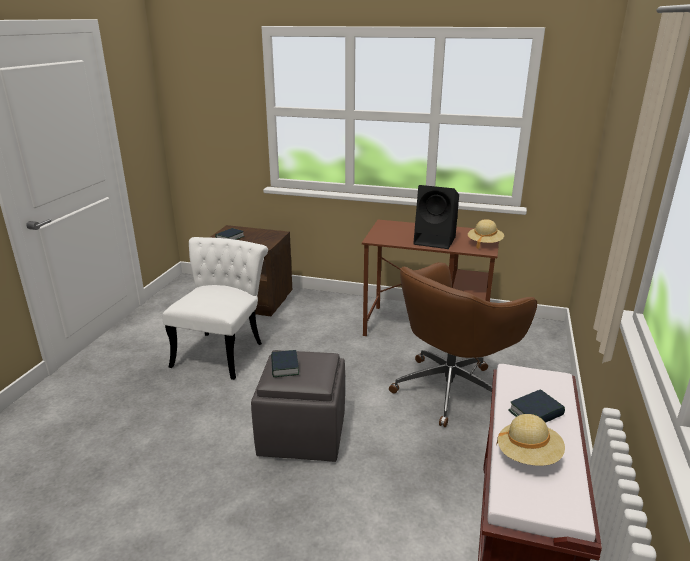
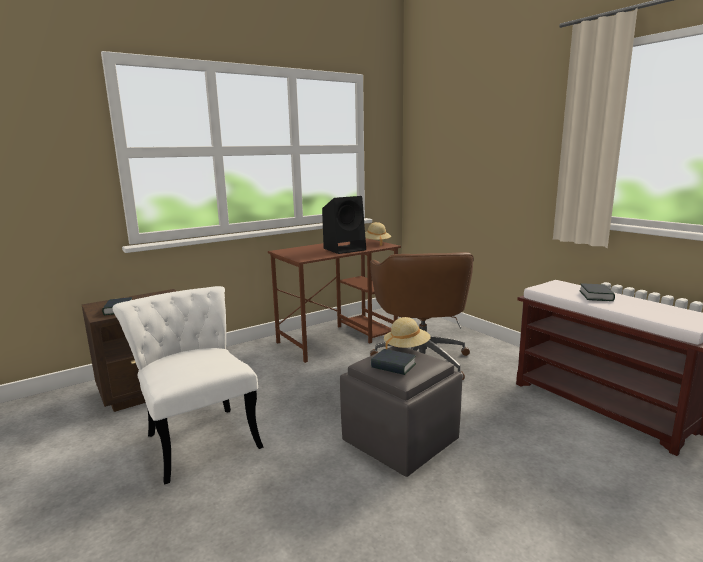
camera: 50 degrees left, 10 degrees down
beige hat [496,414,565,466] -> beige hat moved to [384,317,431,349]

